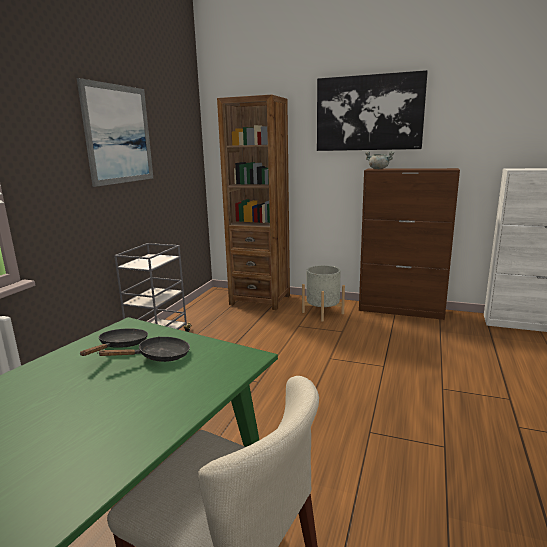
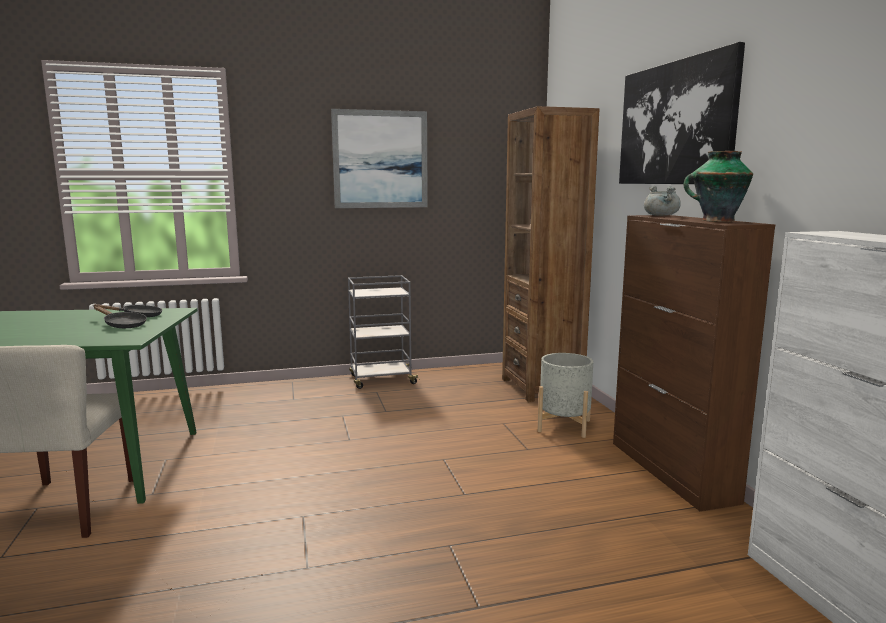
camera: 55 degrees right, 5 degrees down
none -> vase [683,151,753,222]

